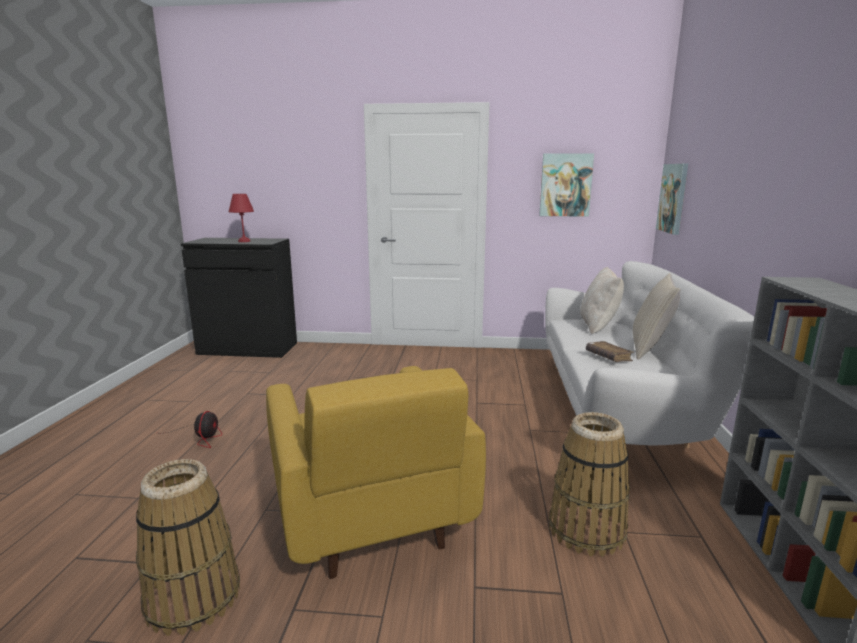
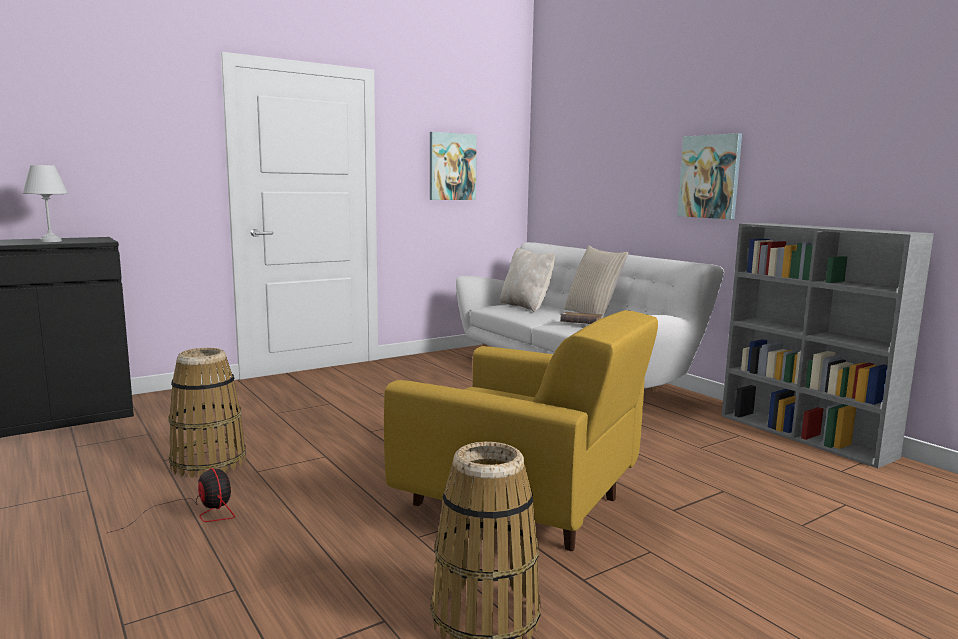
camera: 40 degrees left, 5 degrees down
red table lamp [229,194,254,242] -> white table lamp [23,165,68,242]
basket [549,412,630,557] -> basket moved to [168,348,246,478]
picture [656,164,688,235] -> picture moved to [677,133,742,219]

